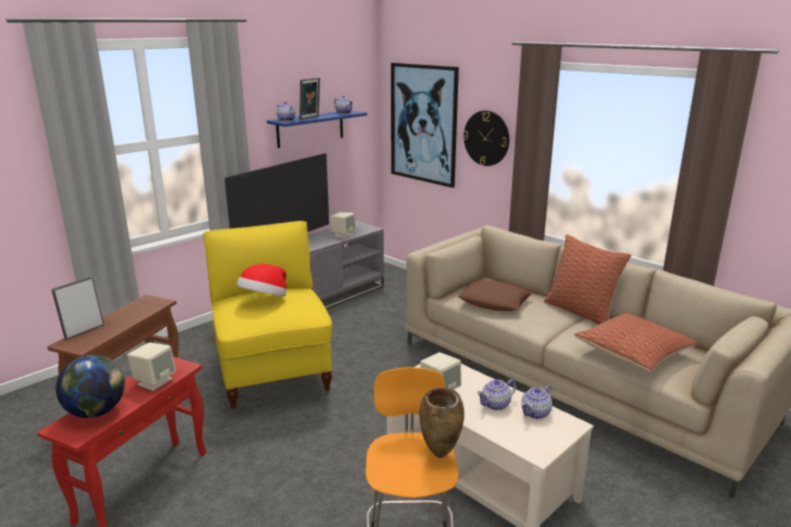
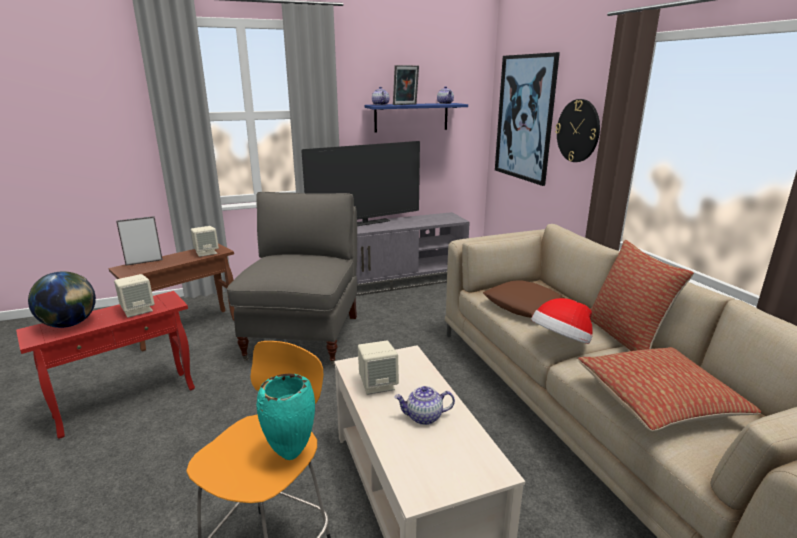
camera: 25 degrees right, 0 degrees up
yellow armchair [203,221,332,413] -> grey armchair [227,192,357,366]
hat [237,264,287,296] -> hat moved to [531,298,593,344]
beige speaker [330,212,356,238] -> beige speaker moved to [191,226,219,257]
brown vase [419,388,464,458] -> turquoise vase [256,374,315,460]
teapot [521,385,552,419] -> none

